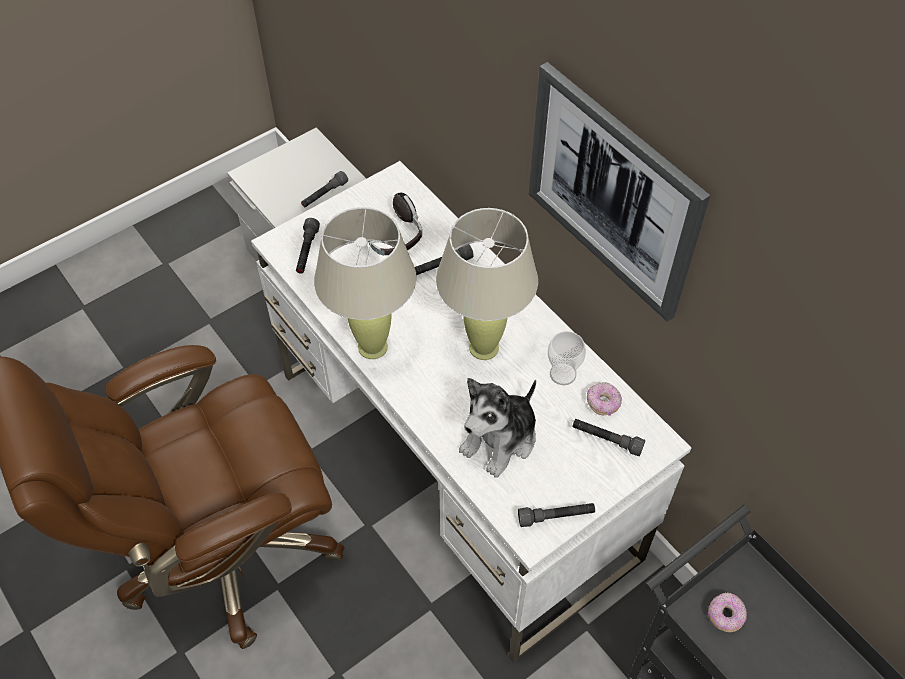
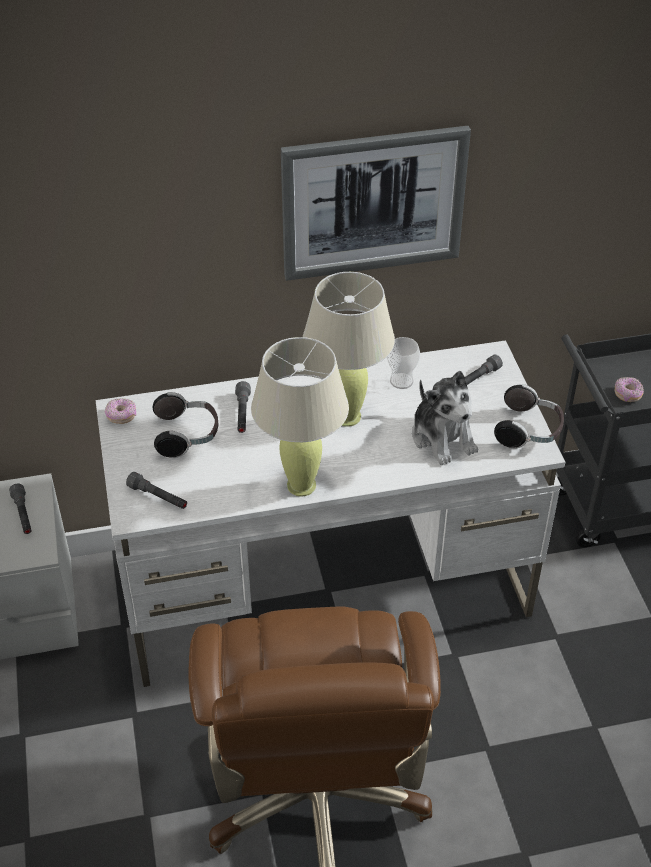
camera: 65 degrees left, 10 degrees down
grey flashlight [518,503,595,527] -> headphones [494,384,564,449]
donut [587,382,622,416] -> donut moved to [105,398,136,424]

